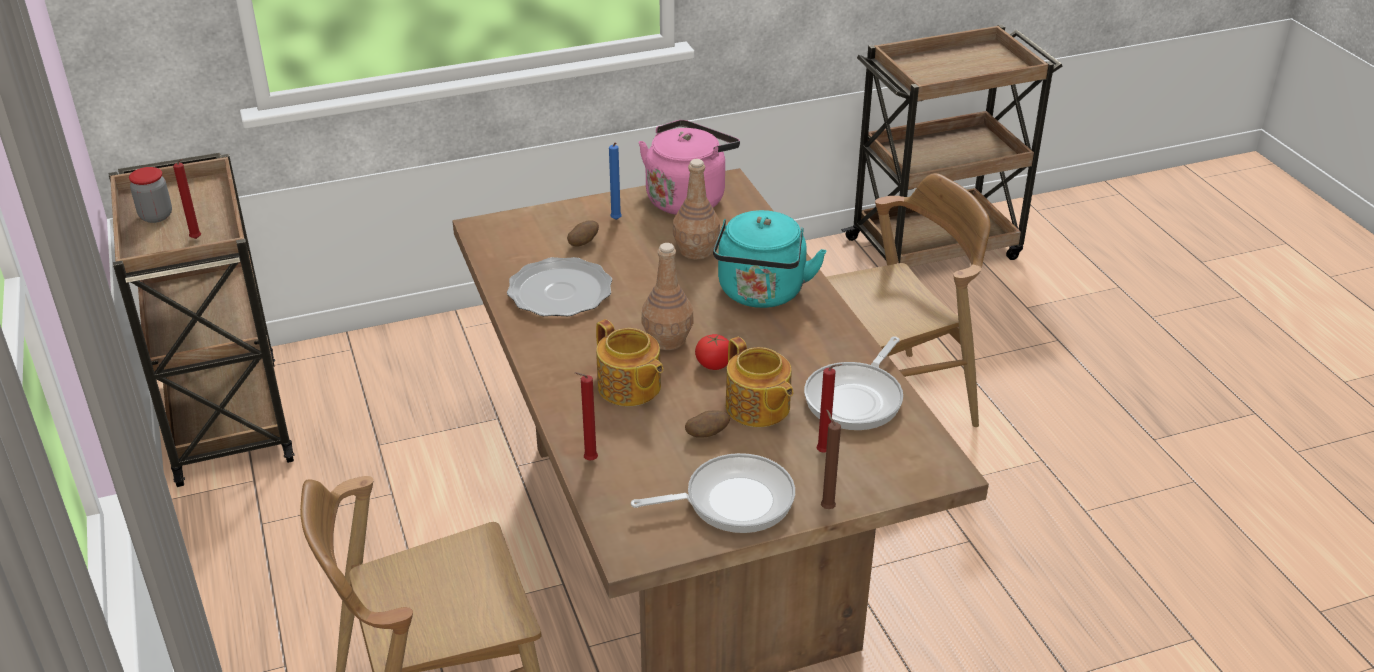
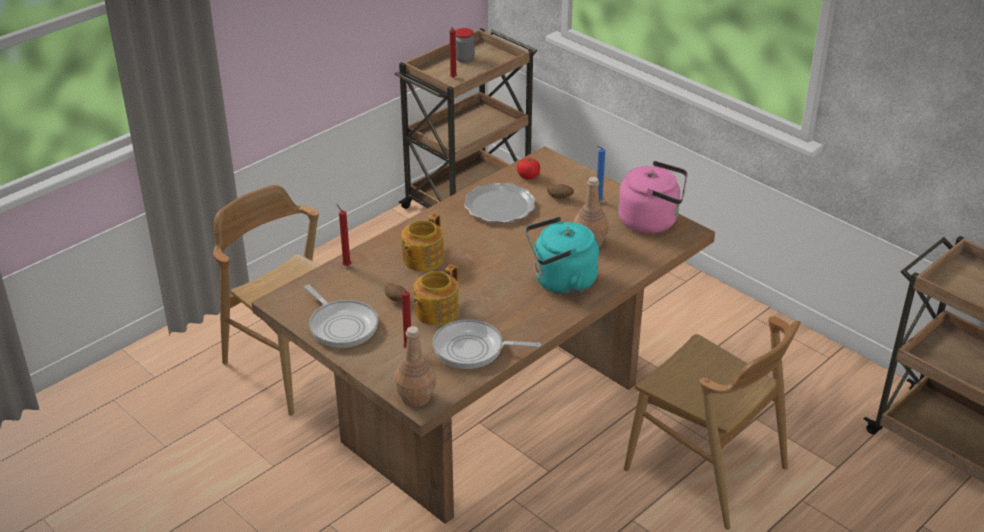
camera: 65 degrees right, 0 degrees up
brown bottle [641,243,693,350] -> brown bottle moved to [395,326,436,407]
tomato [695,334,729,370] -> tomato moved to [517,158,540,180]
brown candle [821,409,841,509] -> none

